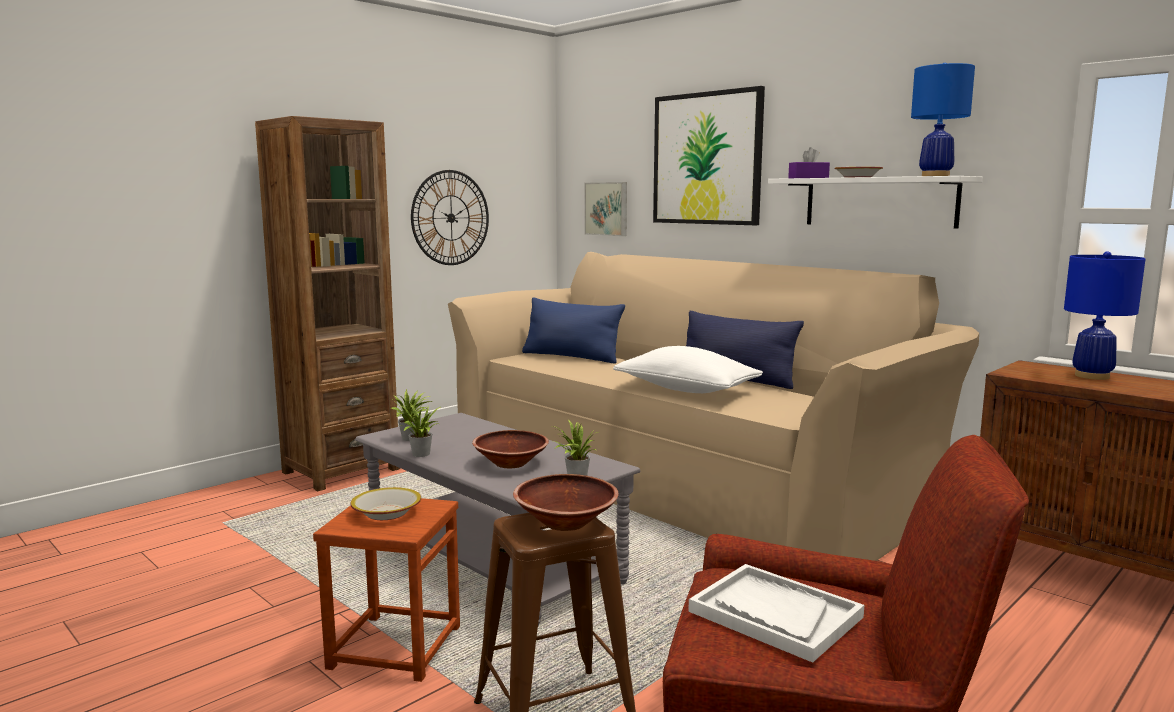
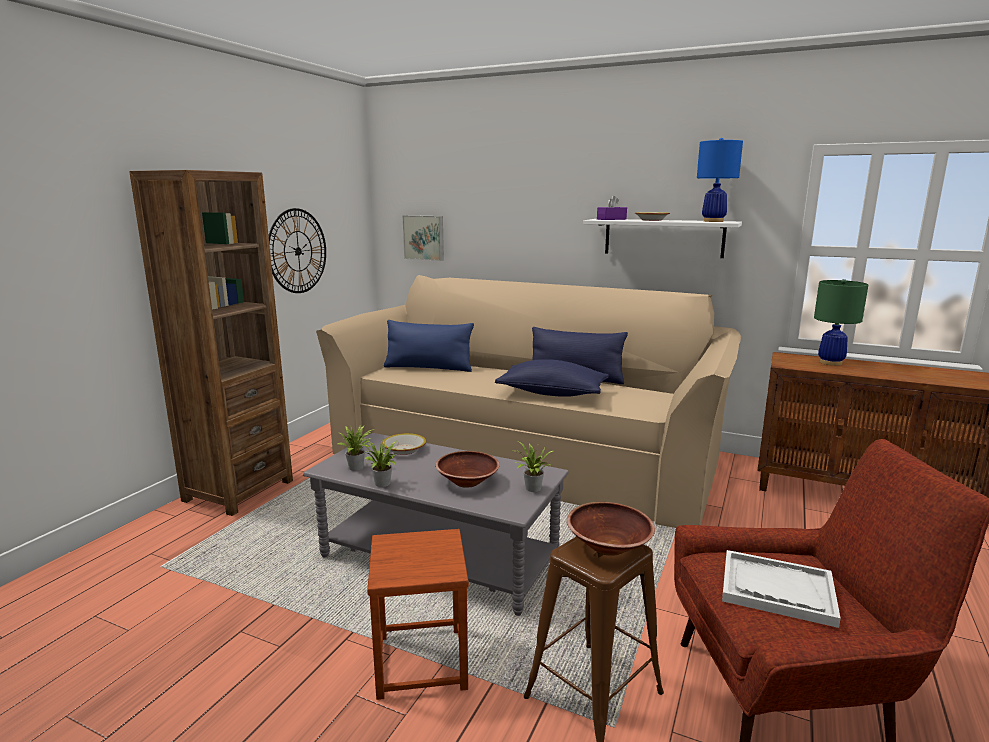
camera: 20 degrees left, 5 degrees up
bowl [350,487,421,520] -> bowl moved to [382,433,426,455]
white pillow [613,346,763,393] -> blue pillow [495,359,609,397]
picture [653,86,765,225] -> none
blue table lamp [1064,251,1146,380] -> green table lamp [814,279,868,366]

